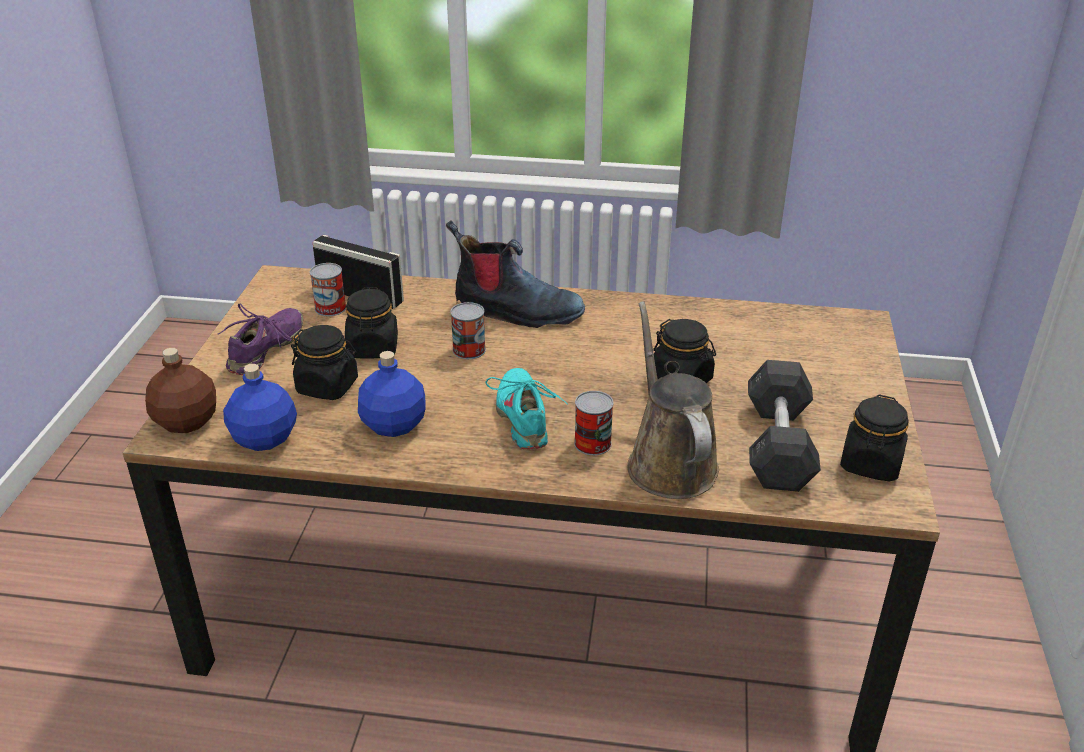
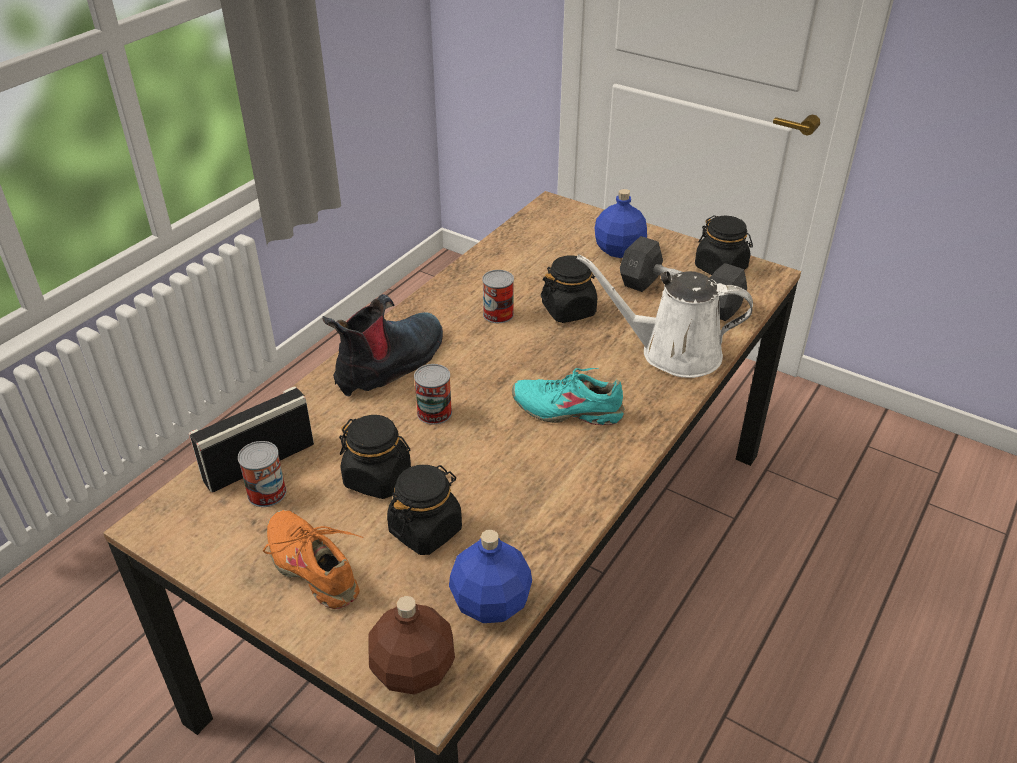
camera: 65 degrees left, 5 degrees up
purple shoe [218,303,304,375] -> orange shoe [263,510,363,609]
blue bottle [358,351,426,437] -> blue bottle moved to [595,189,647,258]
can [574,391,613,455] -> can moved to [482,270,514,323]
brown watering can [627,301,719,499] -> white watering can [577,254,753,378]

